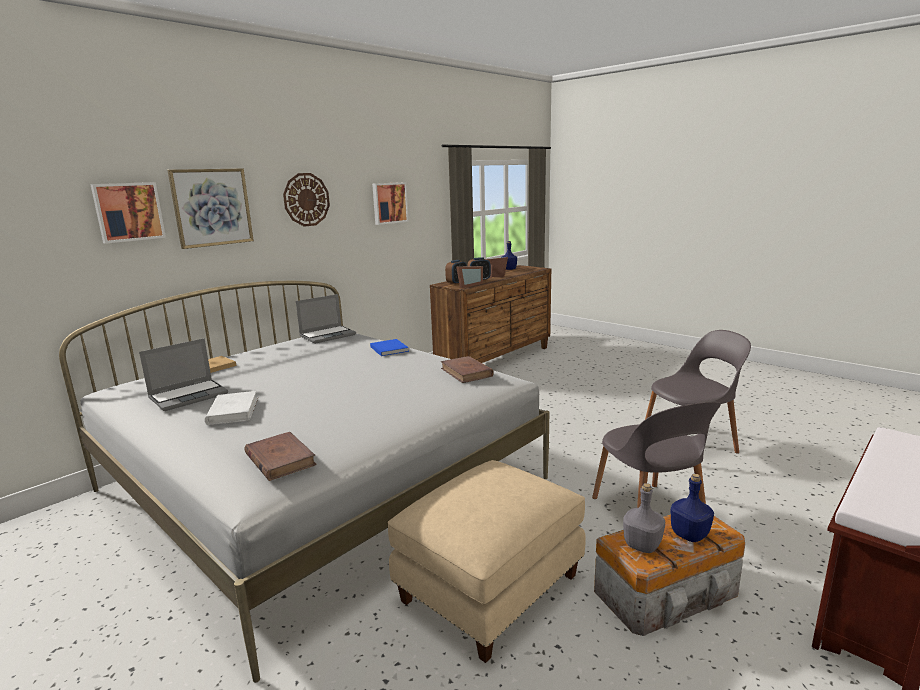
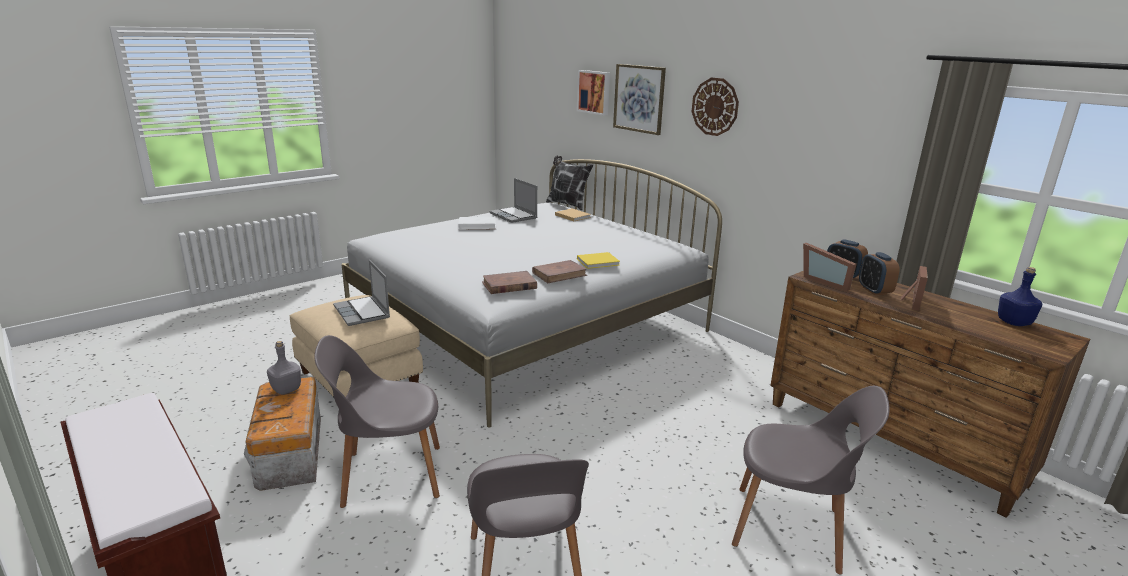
camera: 95 degrees right, 5 degrees up
brown book [244,432,317,481] -> brown book moved to [532,260,588,283]
laptop [296,294,356,344] -> laptop moved to [333,260,390,326]
blue book [370,339,409,356] -> yellow book [577,252,620,269]
picture [372,182,408,225] -> none
blue bottle [671,474,714,542] -> none
none -> pillow [546,156,593,210]
none -> grey chair [732,386,890,575]

